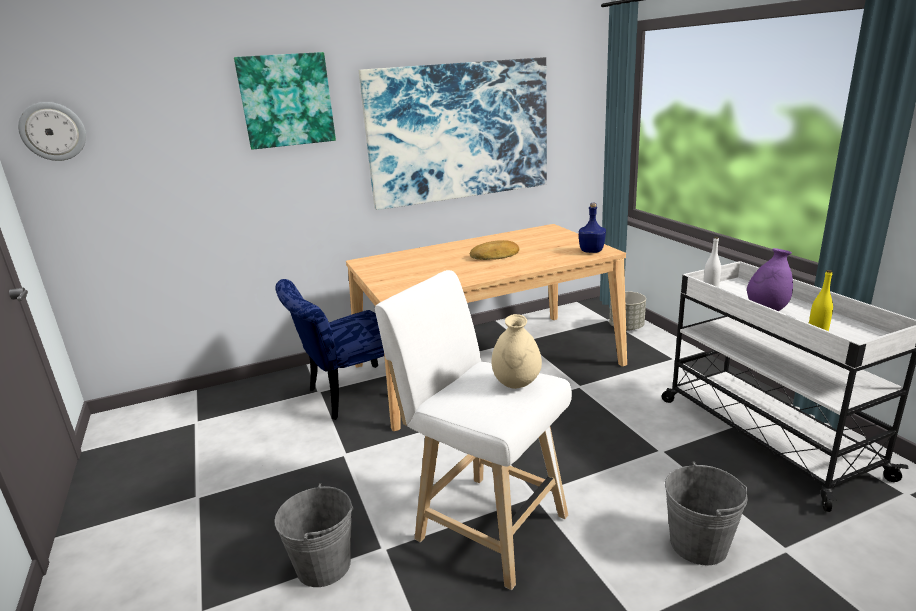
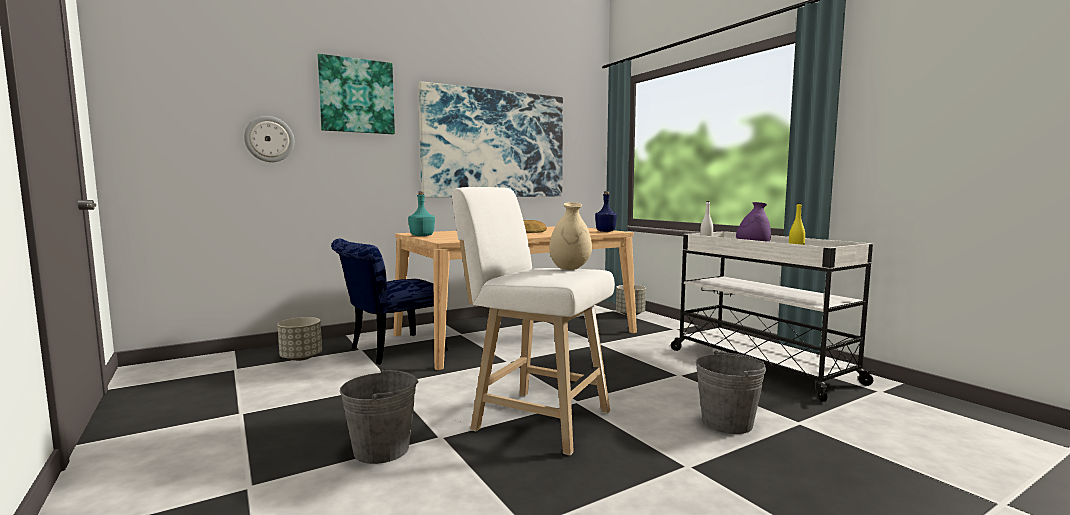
camera: 10 degrees left, 15 degrees down
wall clock [18,102,86,161] -> wall clock moved to [244,116,294,162]
none -> grey planter [277,317,322,361]
none -> turquoise bottle [408,191,435,236]

